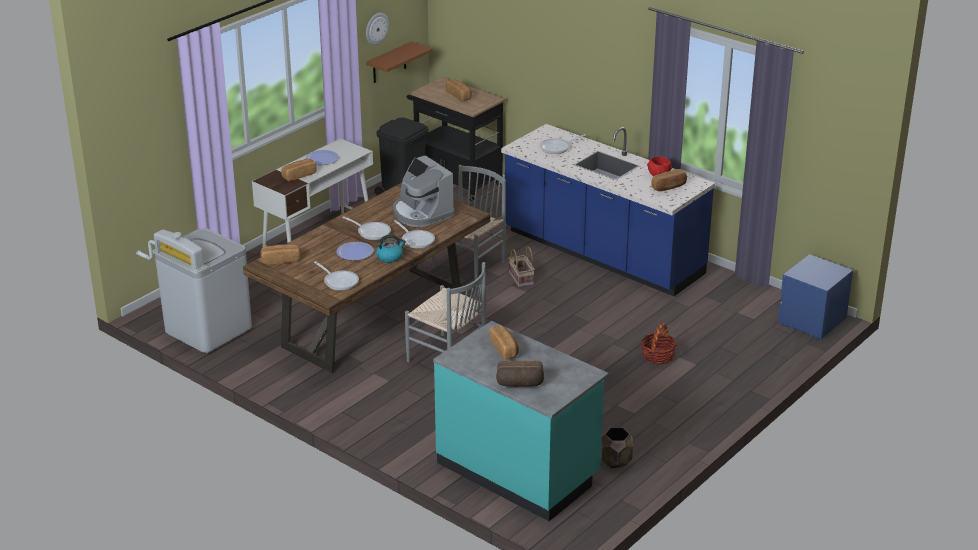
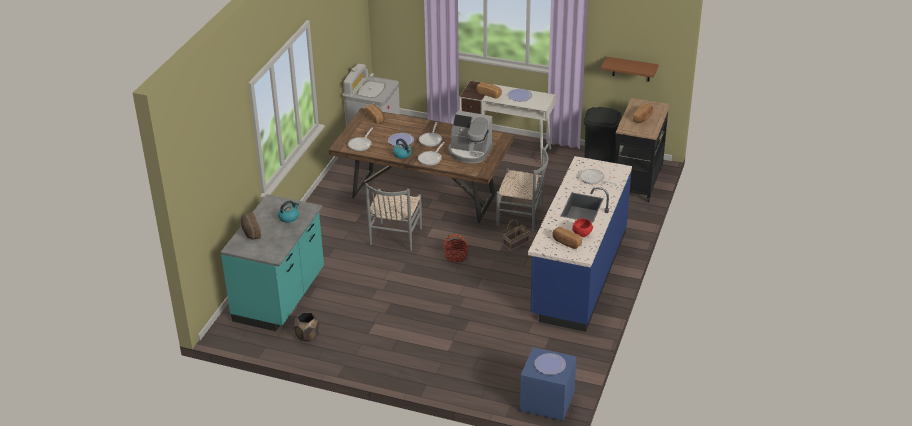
camera: 70 degrees right, 5 degrees up
wall clock [366,13,389,45] -> none
coffee machine [393,155,455,227] -> coffee machine turned 105 degrees counterclockwise [449,110,493,163]
bread [489,325,519,360] -> kettle [278,201,299,223]
basket [641,323,677,365] -> basket moved to [443,234,469,263]
none -> plate [534,353,566,375]

